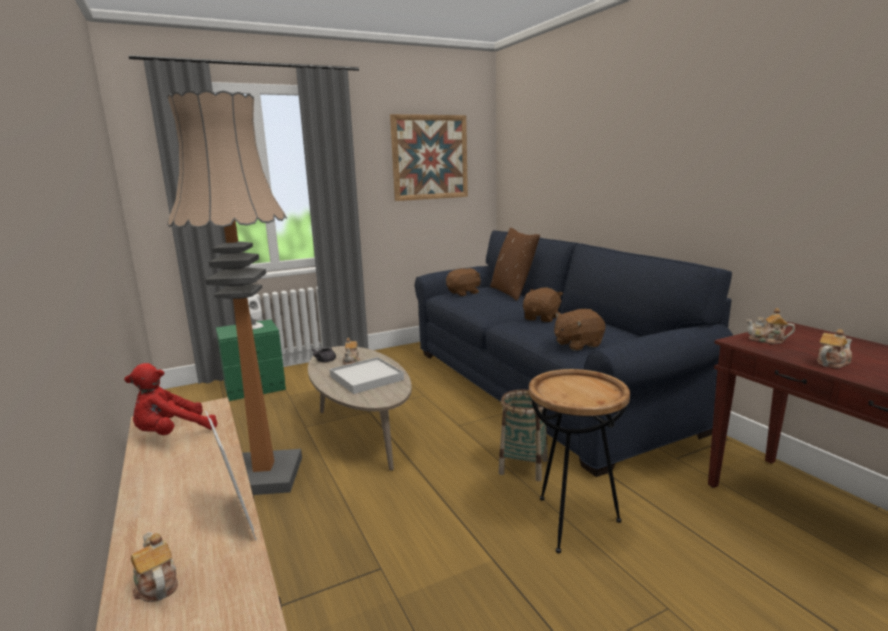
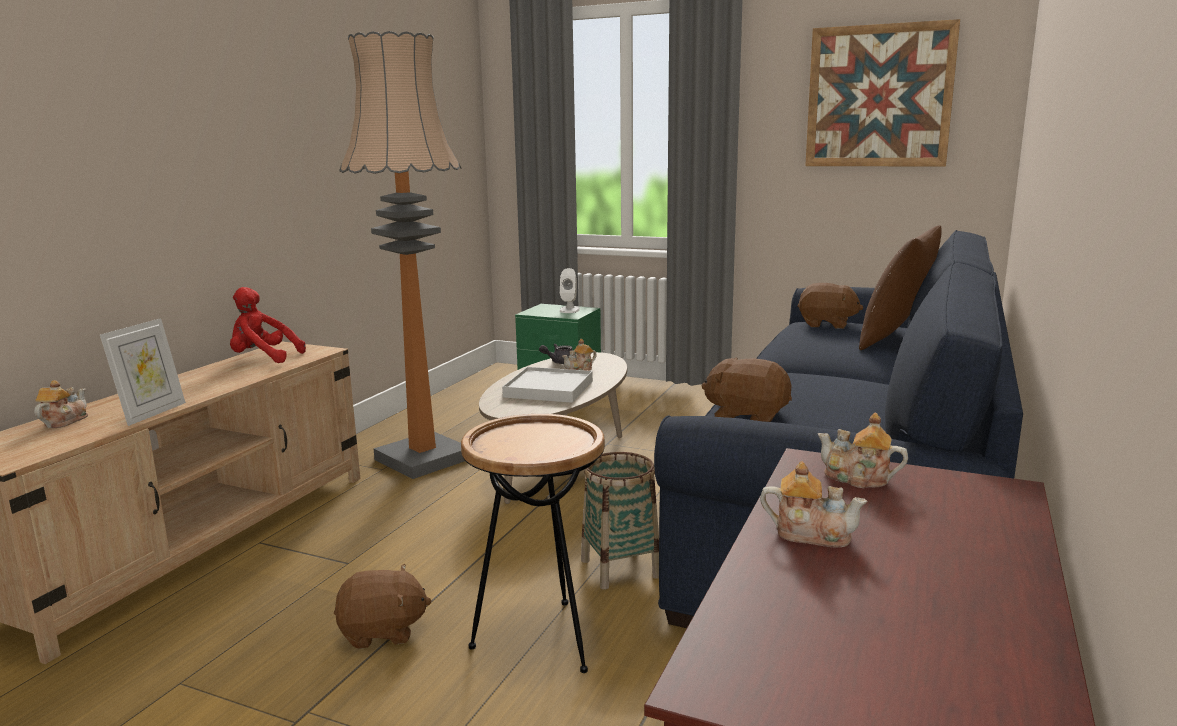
camera: 50 degrees right, 0 degrees up
brown plush toy [523,287,563,322] -> brown plush toy moved to [334,564,432,649]
teapot [746,308,795,344] -> teapot turned 45 degrees counterclockwise [818,413,908,488]

